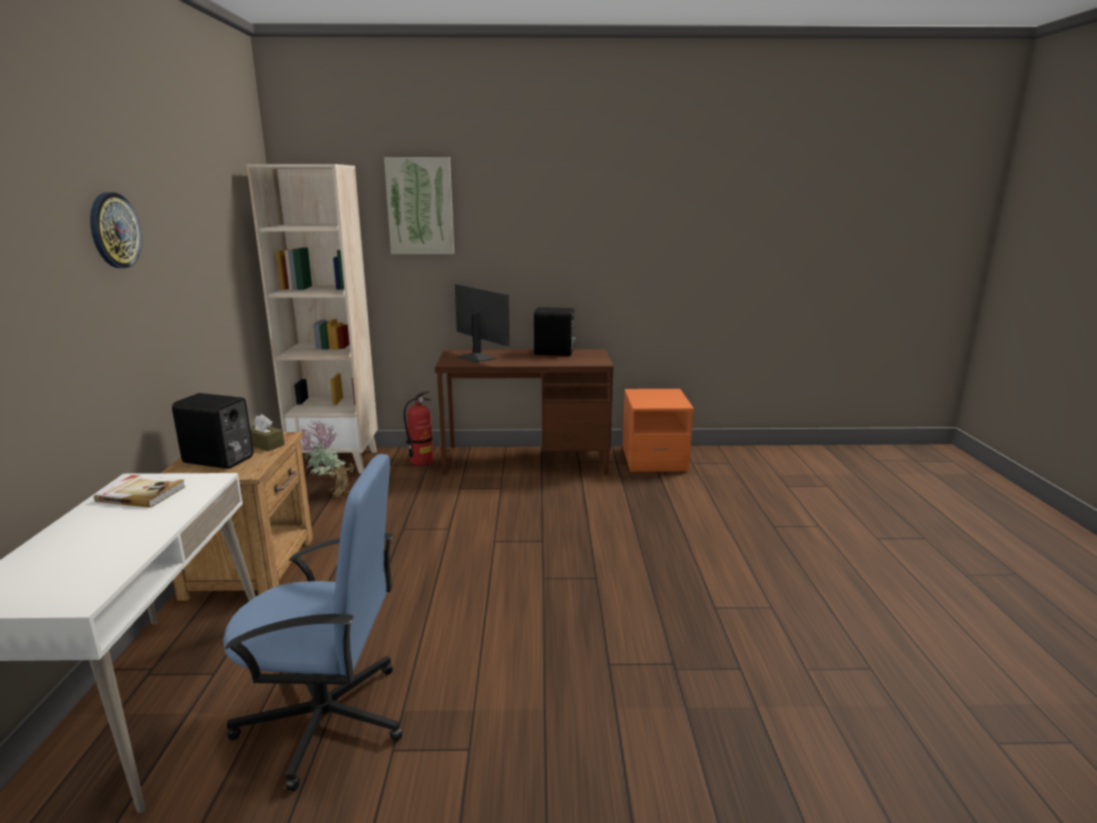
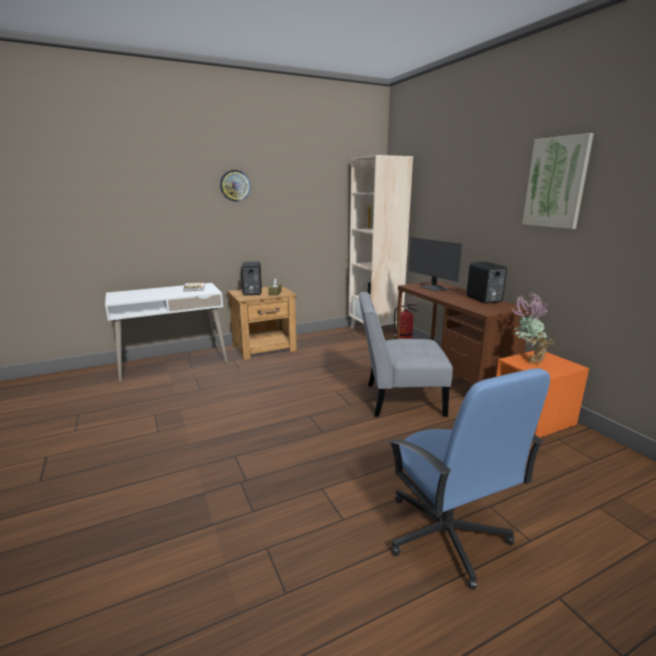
camera: 65 degrees right, 0 degrees up
blue office chair [223,454,402,792] -> blue office chair moved to [388,368,550,590]
potted plant [300,420,354,498] -> potted plant moved to [512,292,555,365]
picture [384,157,454,254] -> picture moved to [522,133,594,229]
monitor [455,284,510,363] -> monitor turned 120 degrees clockwise [408,237,462,292]
none -> grey chair [359,292,453,417]

